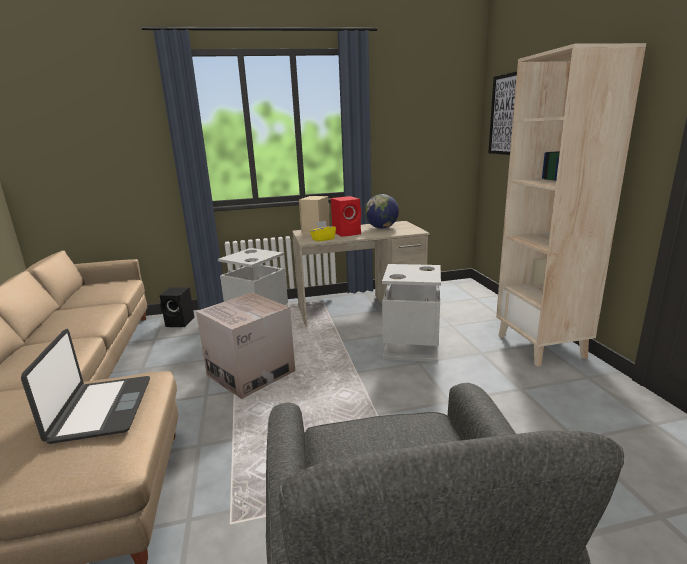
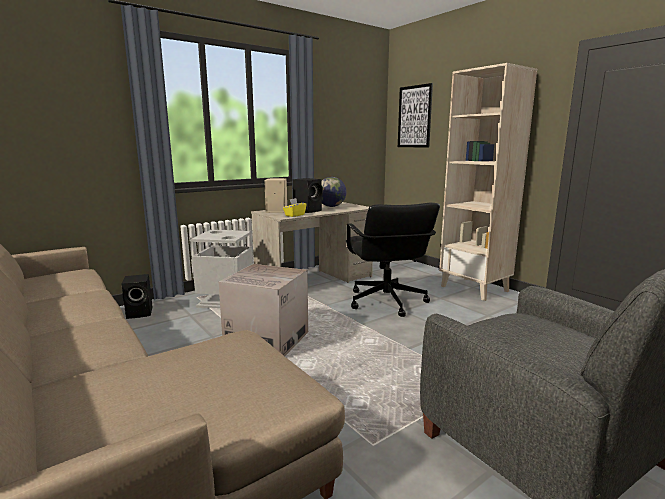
camera: 25 degrees left, 5 degrees down
laptop [21,329,150,444] -> none
red speaker [331,196,361,237] -> black speaker [293,178,323,213]
grey trash can [382,264,441,362] -> black office chair [346,203,440,317]

